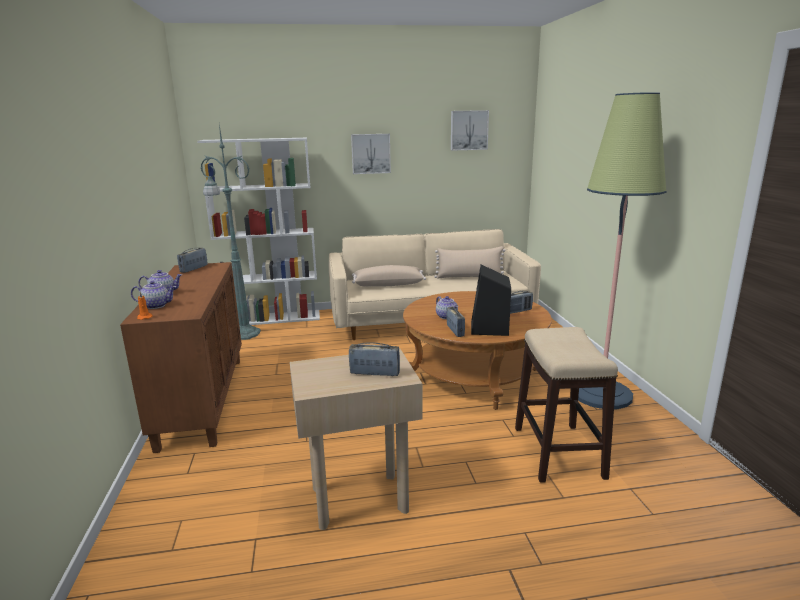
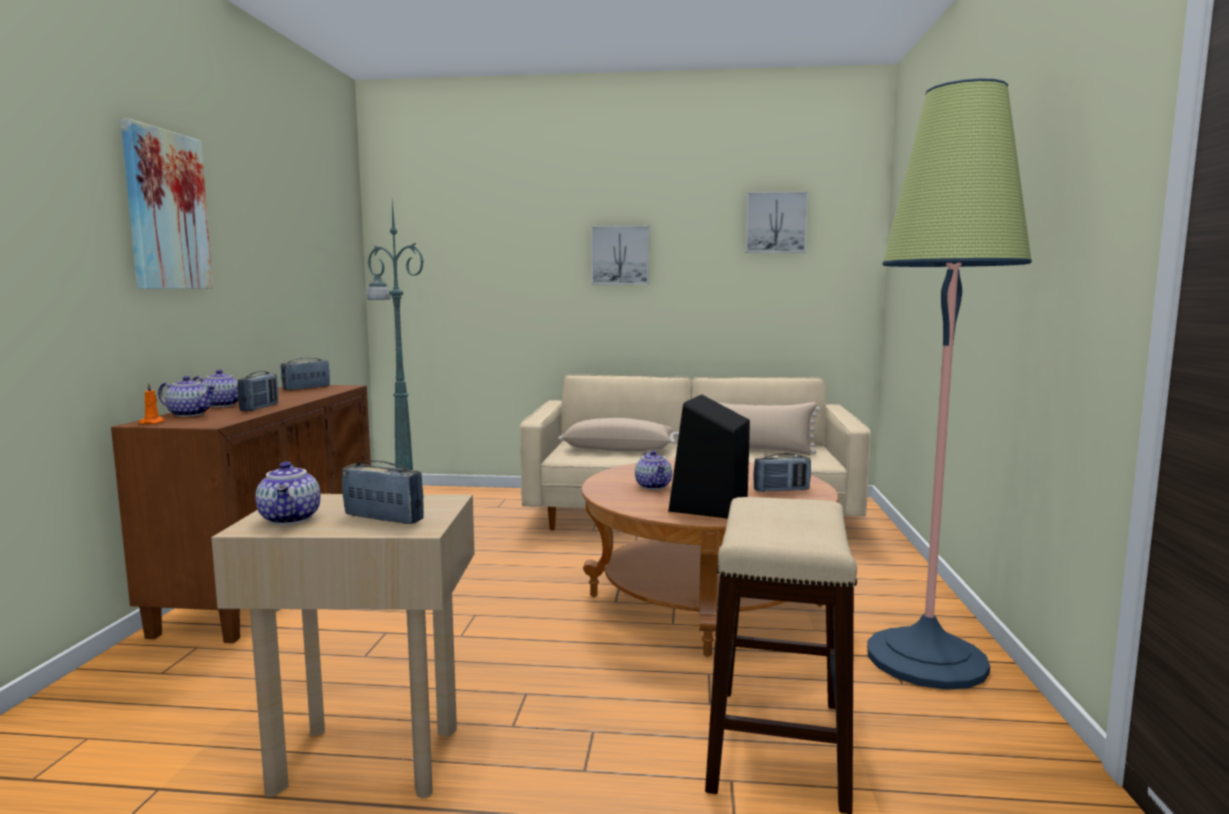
camera: 15 degrees right, 10 degrees down
white bookcase [197,138,320,325] -> none
radio [446,307,465,337] -> radio moved to [237,371,278,411]
none -> picture [121,119,213,289]
none -> teapot [255,462,320,525]

